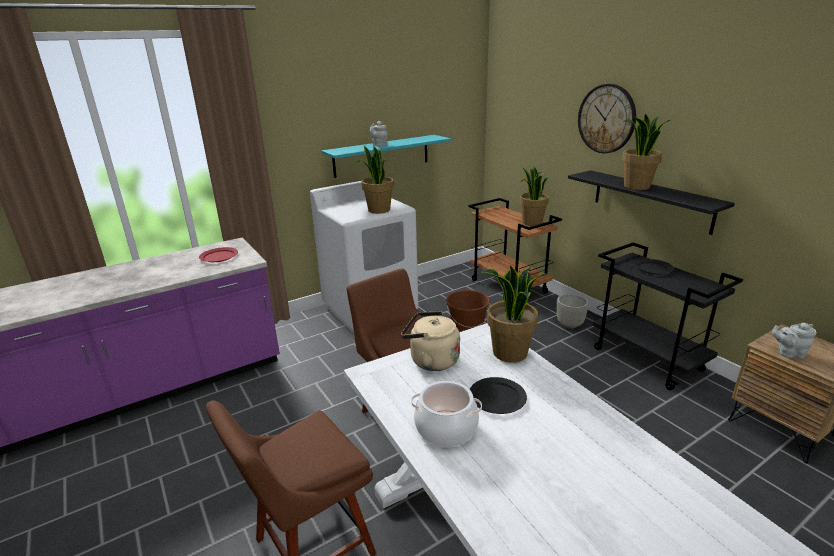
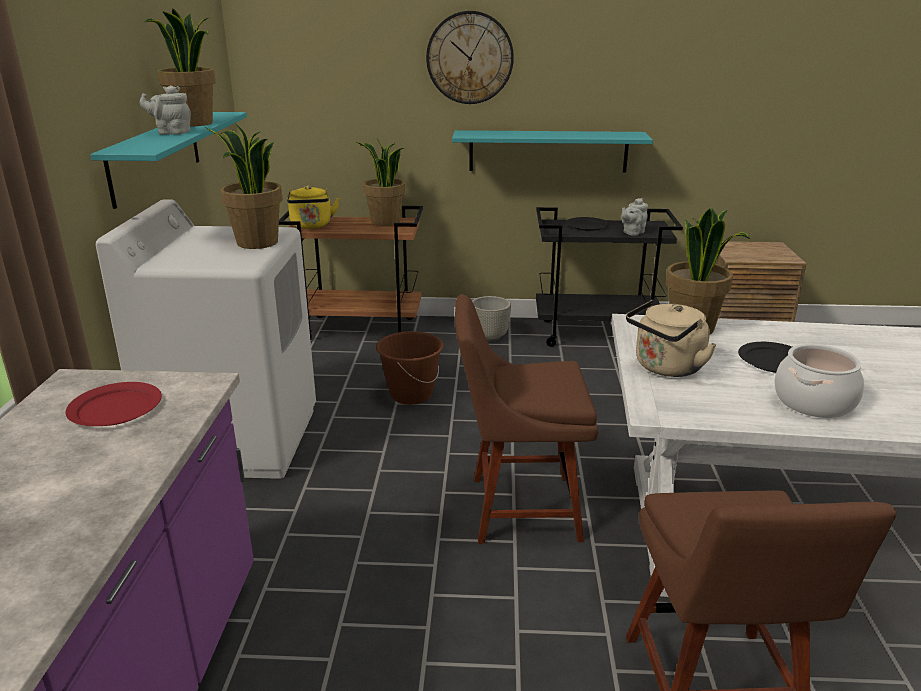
camera: 55 degrees left, 0 degrees up
black shelf [568,170,735,235] -> turquoise shelf [452,130,653,173]
potted plant [622,114,670,190] -> potted plant moved to [144,8,215,127]
grey teapot [772,323,817,359] -> grey teapot moved to [621,198,648,236]
none -> yellow kettle [287,186,339,229]

